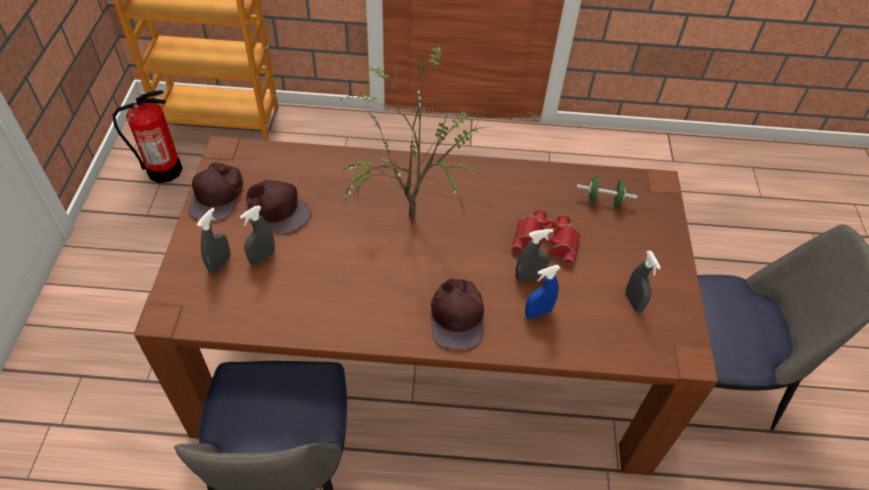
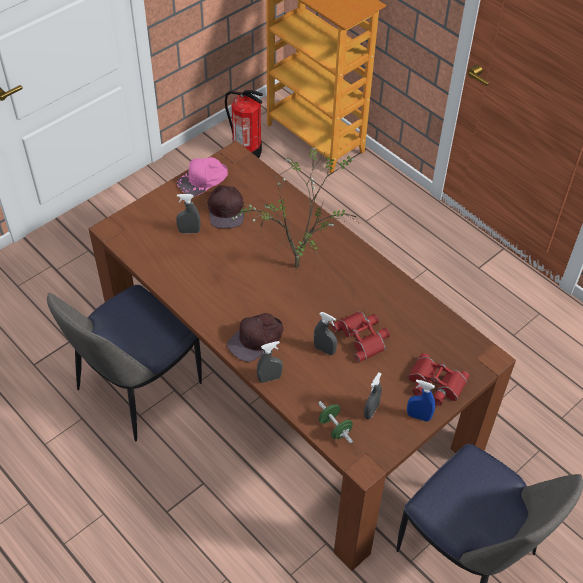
camera: 45 degrees right, 0 degrees up
brown cap [188,163,243,221] -> pink cap [177,157,228,196]
grey spray bottle [197,208,230,273] -> grey spray bottle moved to [257,341,283,383]
blue spray bottle [525,265,560,319] -> blue spray bottle moved to [407,379,435,422]
green dumbbell [577,175,637,207] -> green dumbbell moved to [318,401,353,444]
none -> red binoculars [408,353,469,405]

